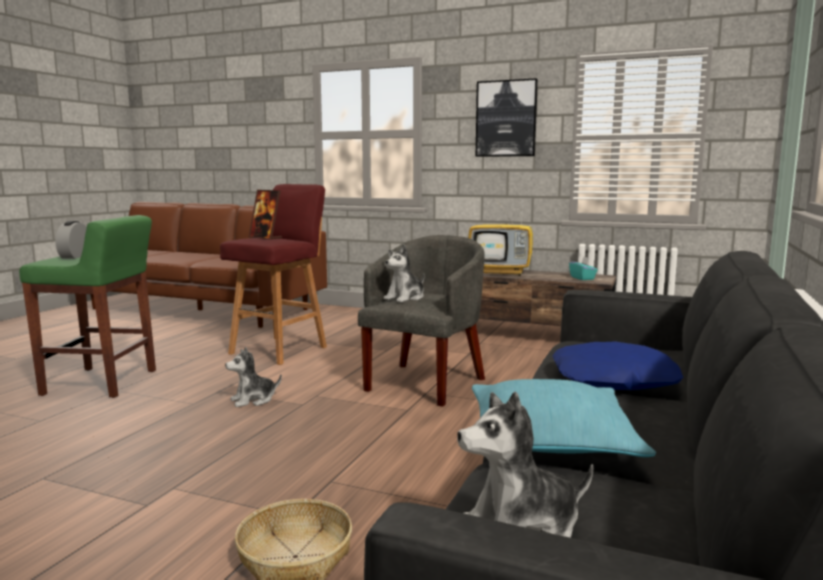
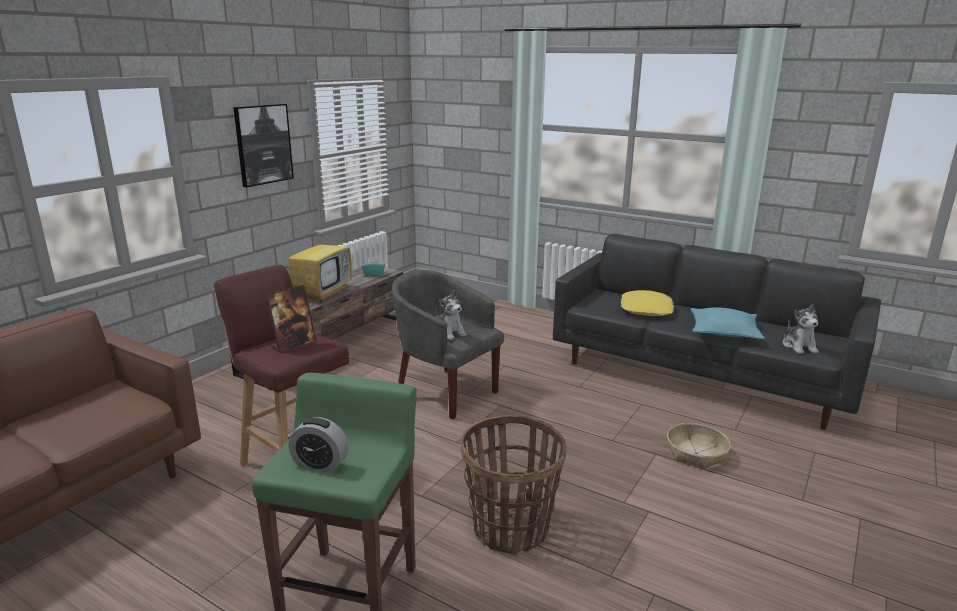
camera: 80 degrees left, 10 degrees up
plush toy [225,347,282,407] -> none
blue pillow [552,341,683,390] -> yellow pillow [621,290,674,316]
none -> basket [460,416,566,555]

